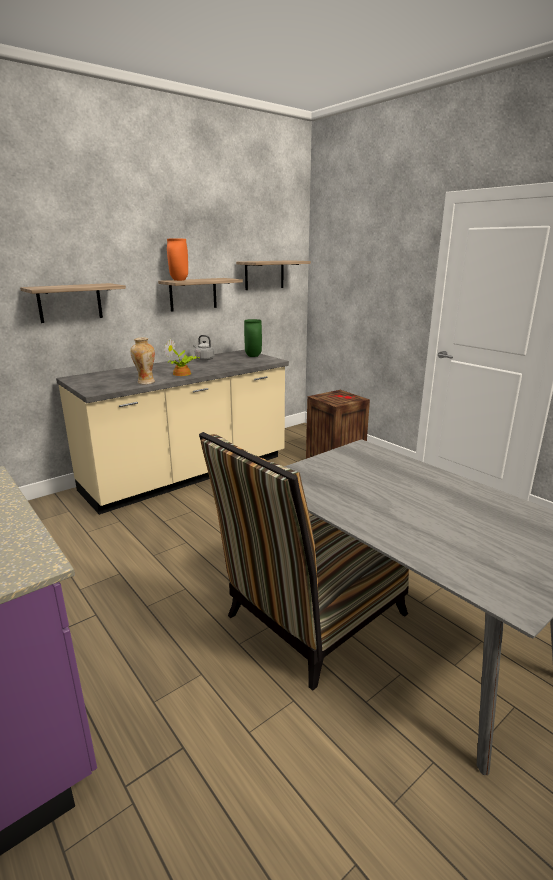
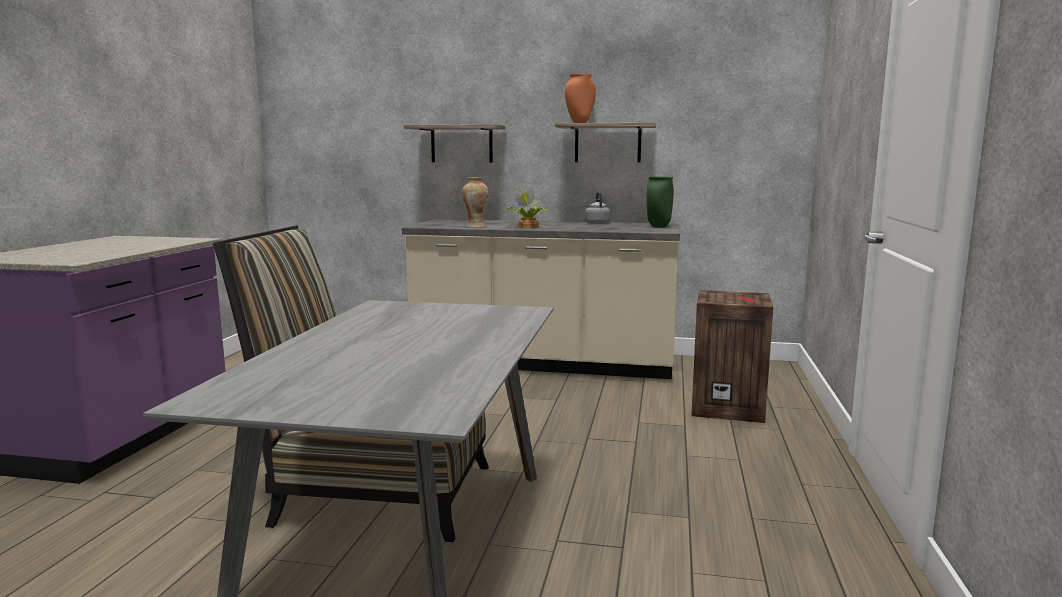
camera: 50 degrees right, 10 degrees down
shelf [236,260,311,290] -> none

